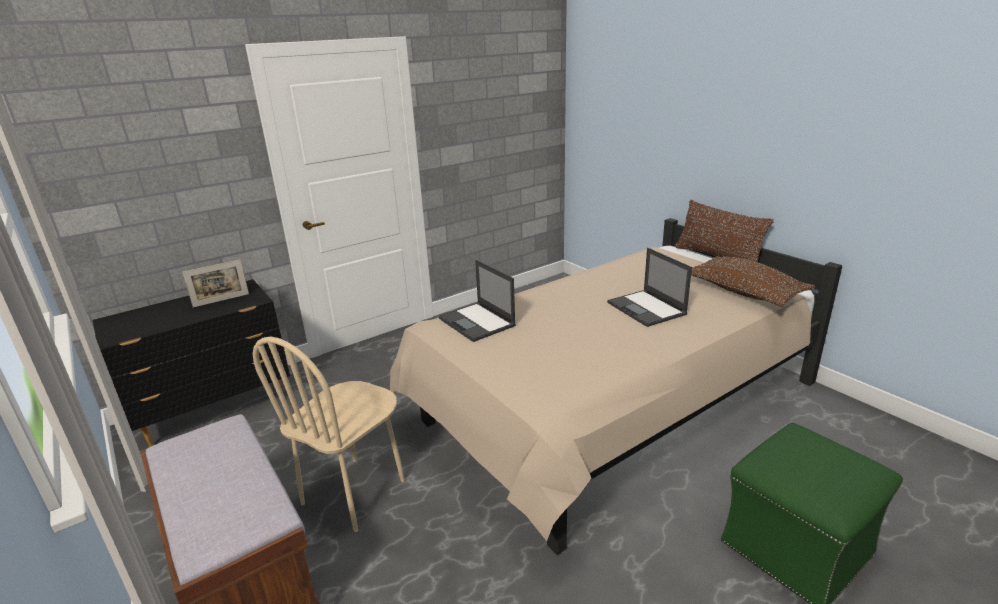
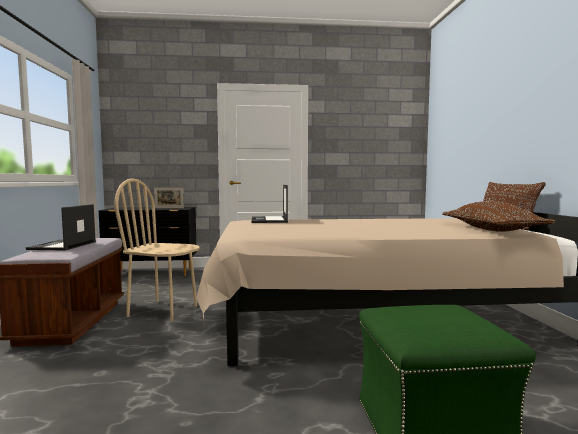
camera: 30 degrees right, 20 degrees down
beige chair [253,337,405,532] -> beige chair turned 45 degrees clockwise [114,178,200,322]
laptop [607,248,692,327] -> laptop moved to [26,204,96,251]

